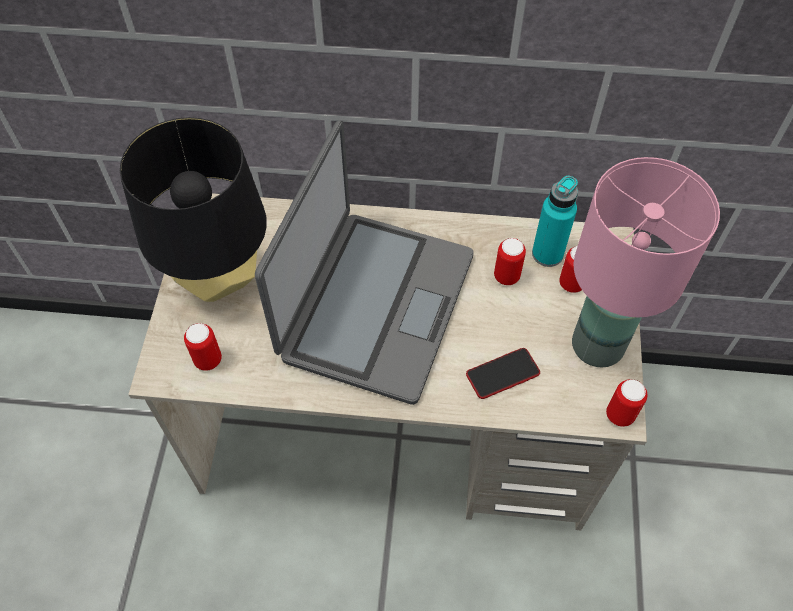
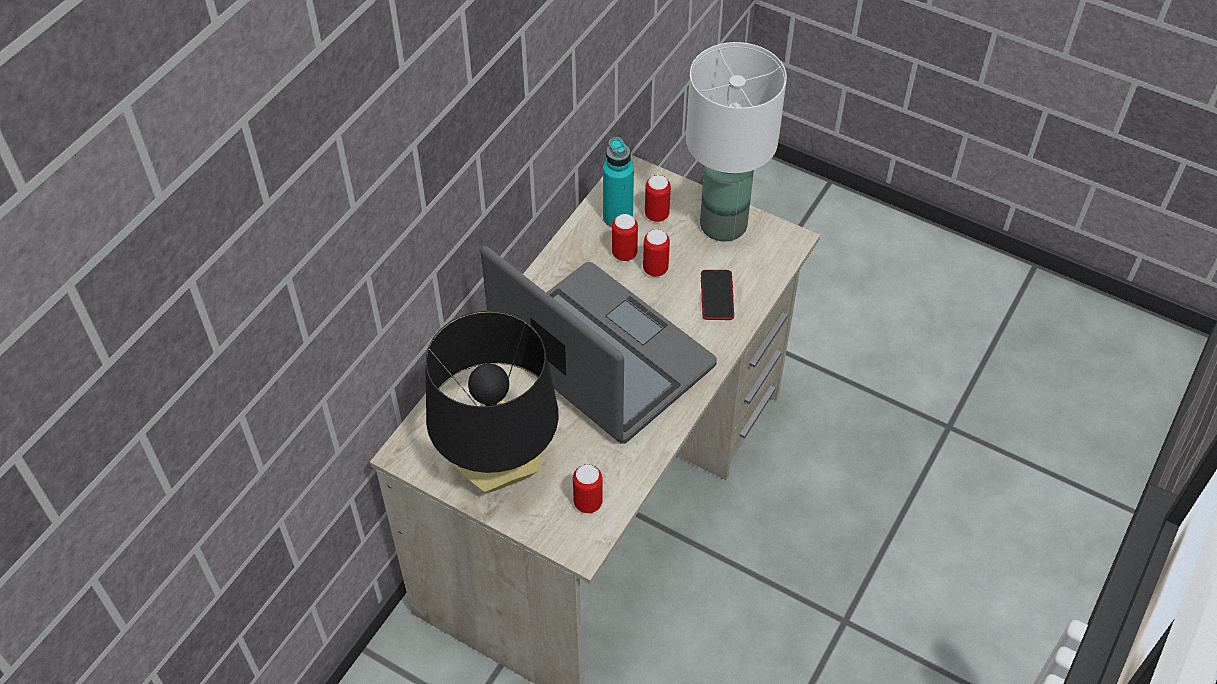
camera: 65 degrees left, 5 degrees down
pink table lamp [572,157,720,367] -> white table lamp [686,42,787,241]
can [606,379,647,427] -> can moved to [643,229,670,277]

